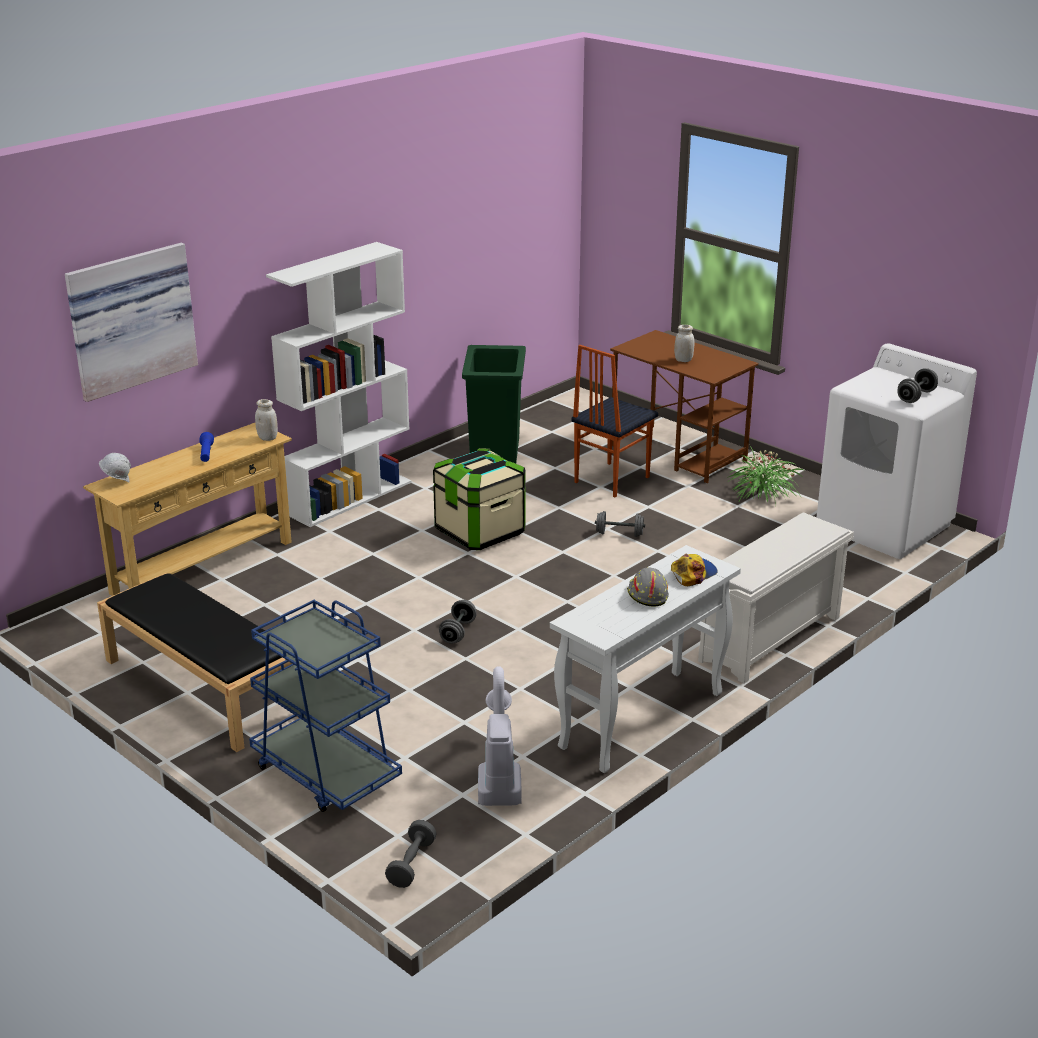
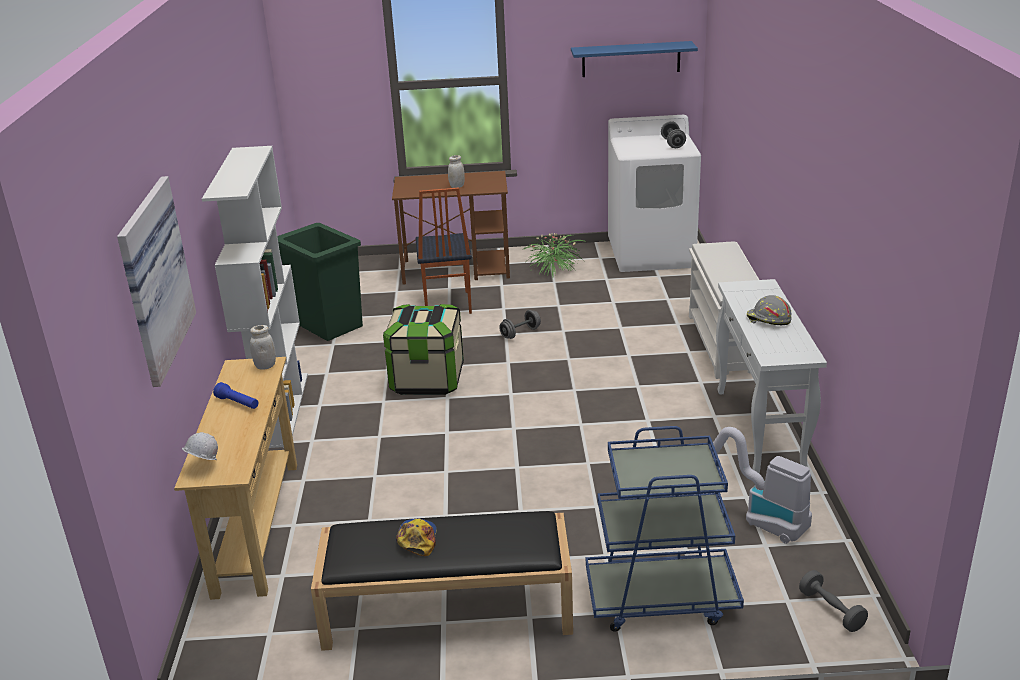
camera: 45 degrees left, 0 degrees up
grey dumbbell [439,600,477,644] -> none
cap [671,553,718,586] -> cap moved to [396,519,437,556]
none -> blue shelf [571,41,698,77]

